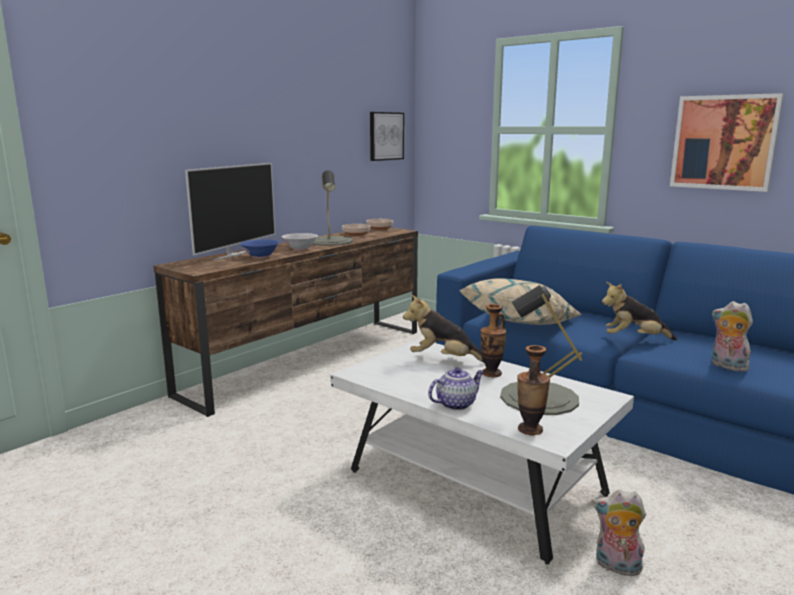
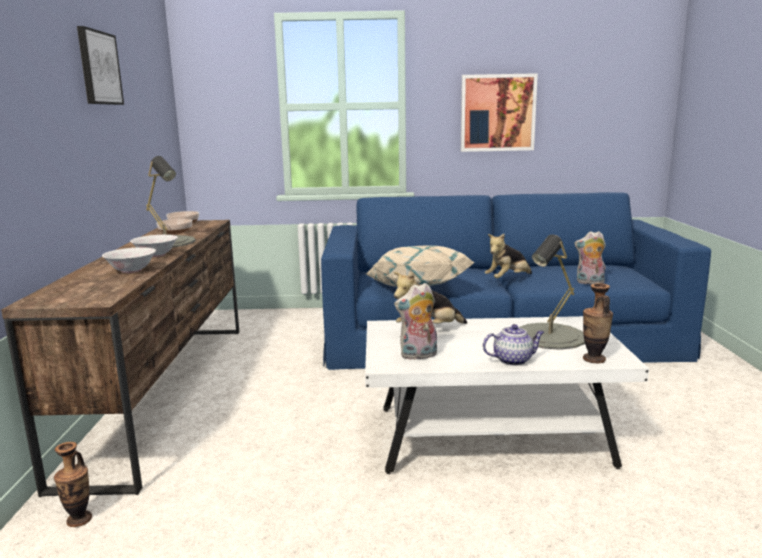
camera: 40 degrees left, 0 degrees up
television [185,163,275,261] -> none
blue bowl [240,240,279,258] -> white bowl [102,247,156,273]
picture [370,112,404,161] -> picture moved to [77,26,124,105]
teapot [428,367,484,410] -> teapot turned 60 degrees clockwise [483,324,544,366]
vase [480,304,507,377] -> vase moved to [54,442,92,527]
plush toy [593,489,646,576] -> plush toy moved to [394,283,437,360]

